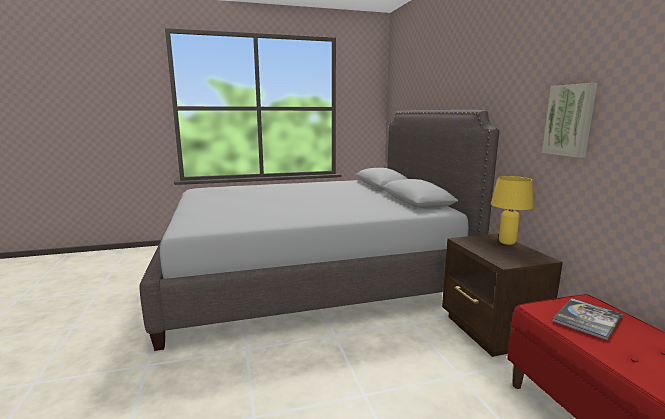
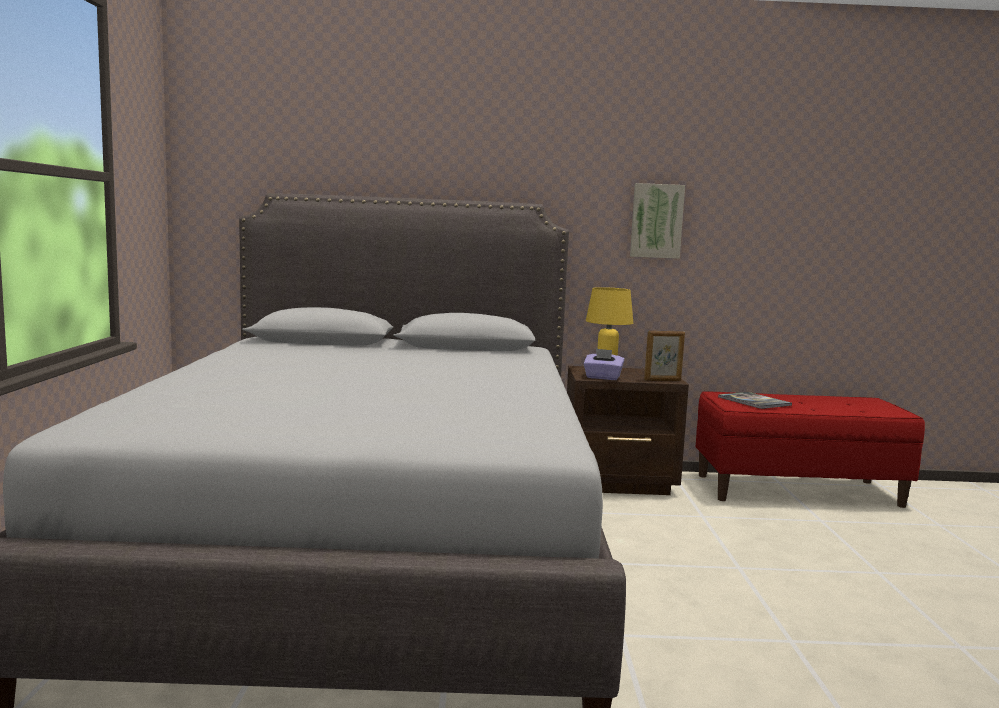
camera: 75 degrees left, 5 degrees down
none -> purple tissue box [583,348,625,380]
none -> picture frame [644,331,685,381]

